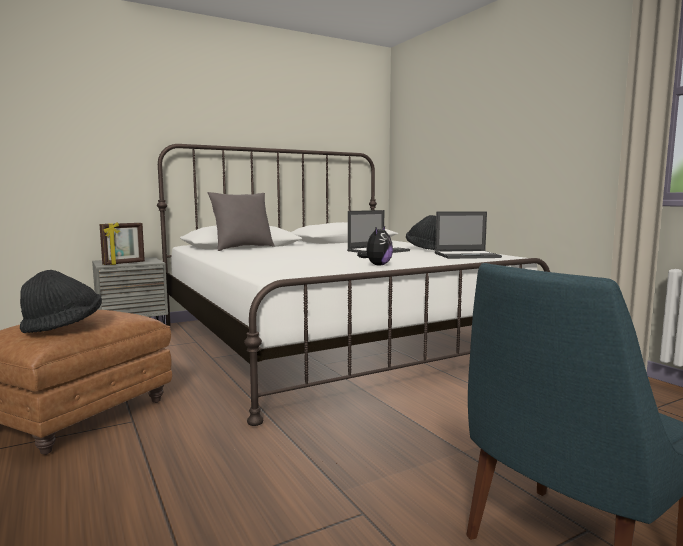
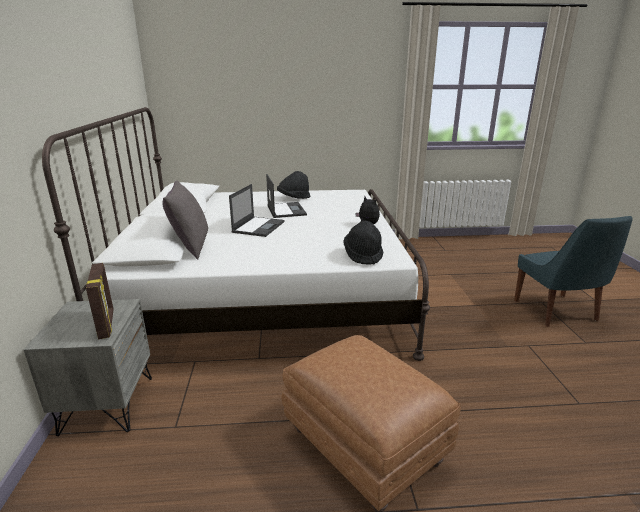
camera: 65 degrees left, 15 degrees up
black hat [20,270,102,333] -> black hat moved to [343,221,383,265]
laptop [435,211,502,259] -> laptop moved to [229,184,284,237]

